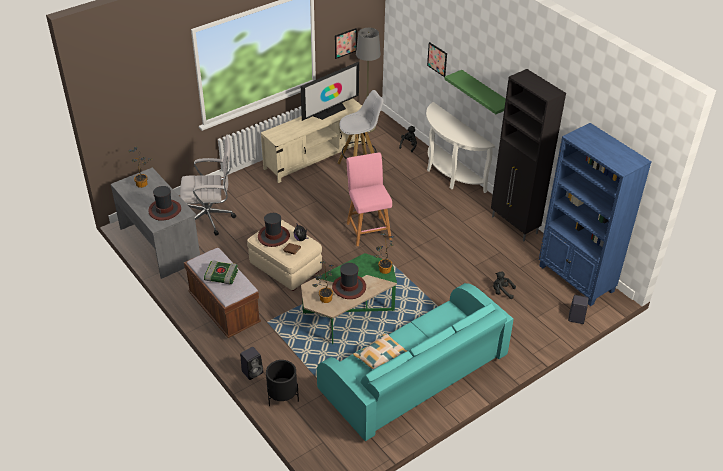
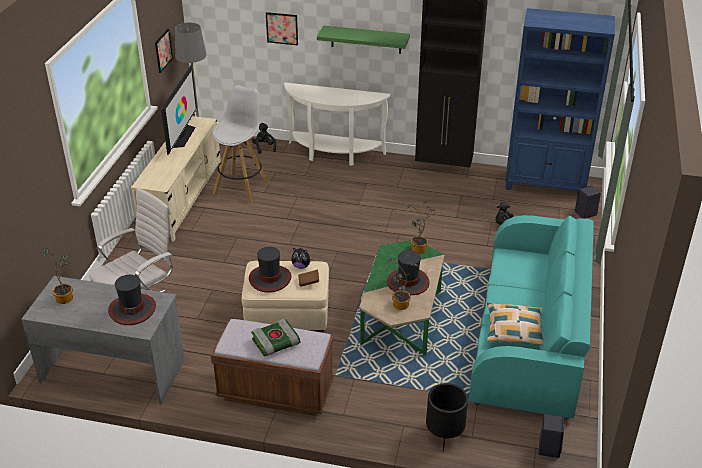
camera: 40 degrees left, 5 degrees down
black speaker [240,347,263,380] -> black speaker moved to [539,414,564,458]
pink stool [347,152,392,246] -> none

